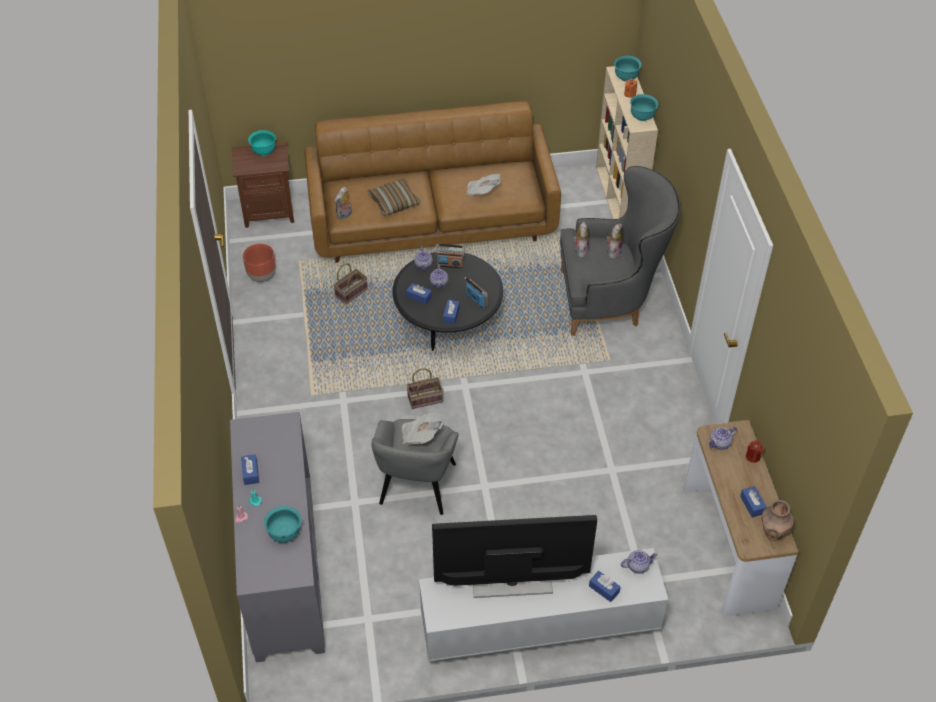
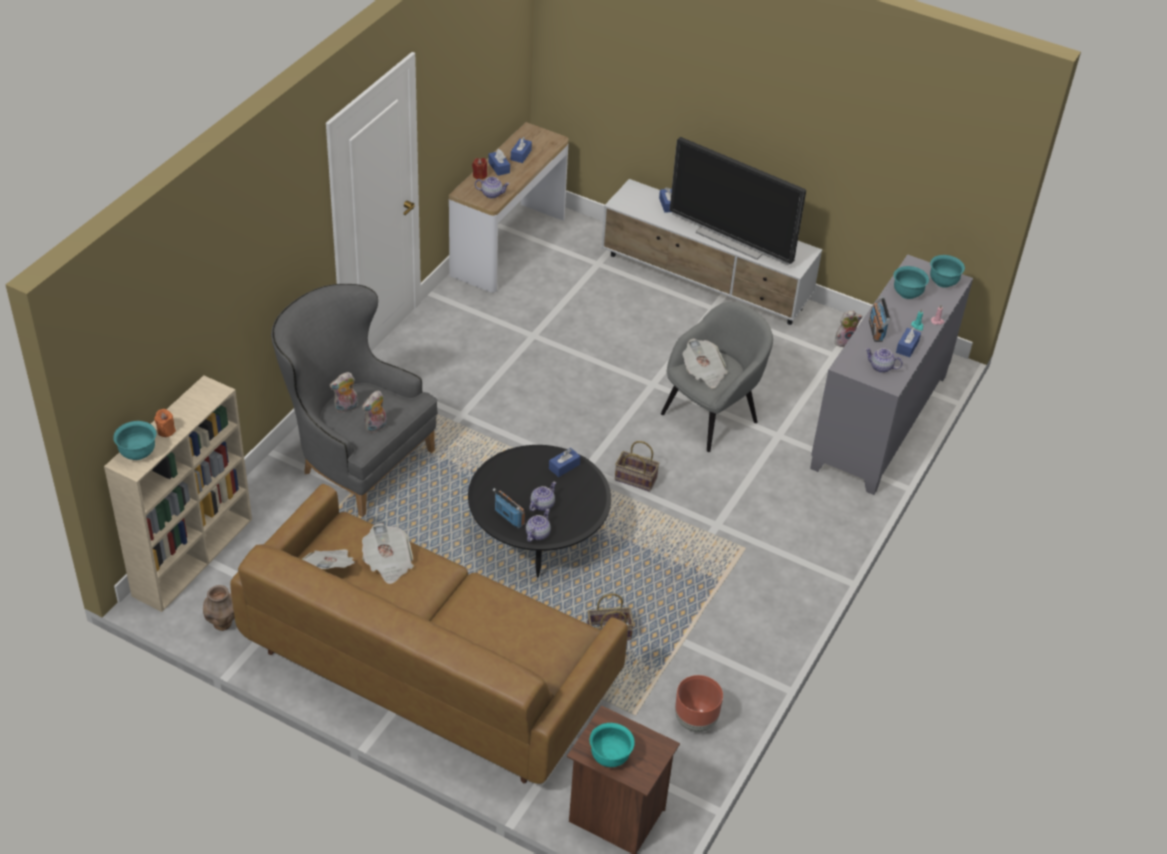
camera: 145 degrees left, 5 degrees down
plush toy [334,187,352,220] -> plush toy moved to [835,310,862,347]
pillow [368,179,421,216] -> none
blue tissue box [406,283,432,305] -> blue tissue box moved to [488,149,510,176]
radio [464,277,489,309] -> radio moved to [869,297,890,342]
teapot [621,550,658,574] -> teapot moved to [865,348,903,373]
turquoise bowl [630,94,659,121] -> turquoise bowl moved to [930,255,965,288]
brown vase [762,500,794,541] -> brown vase moved to [203,585,235,631]
none -> newspaper [302,549,355,569]

